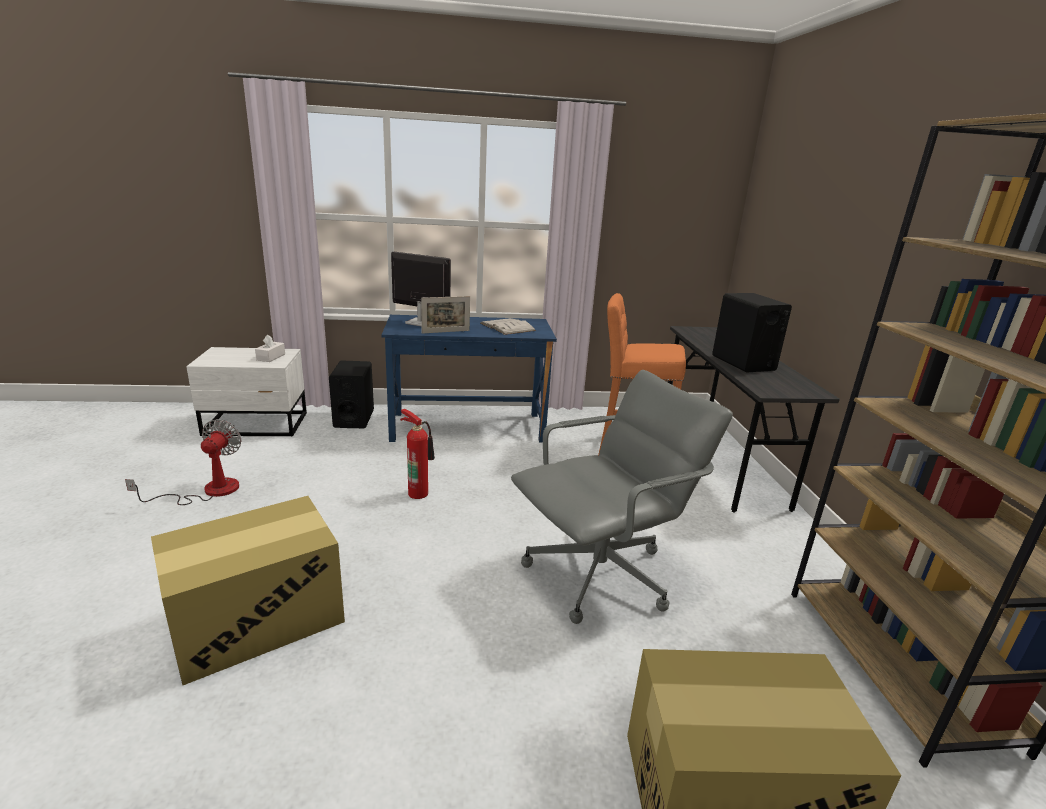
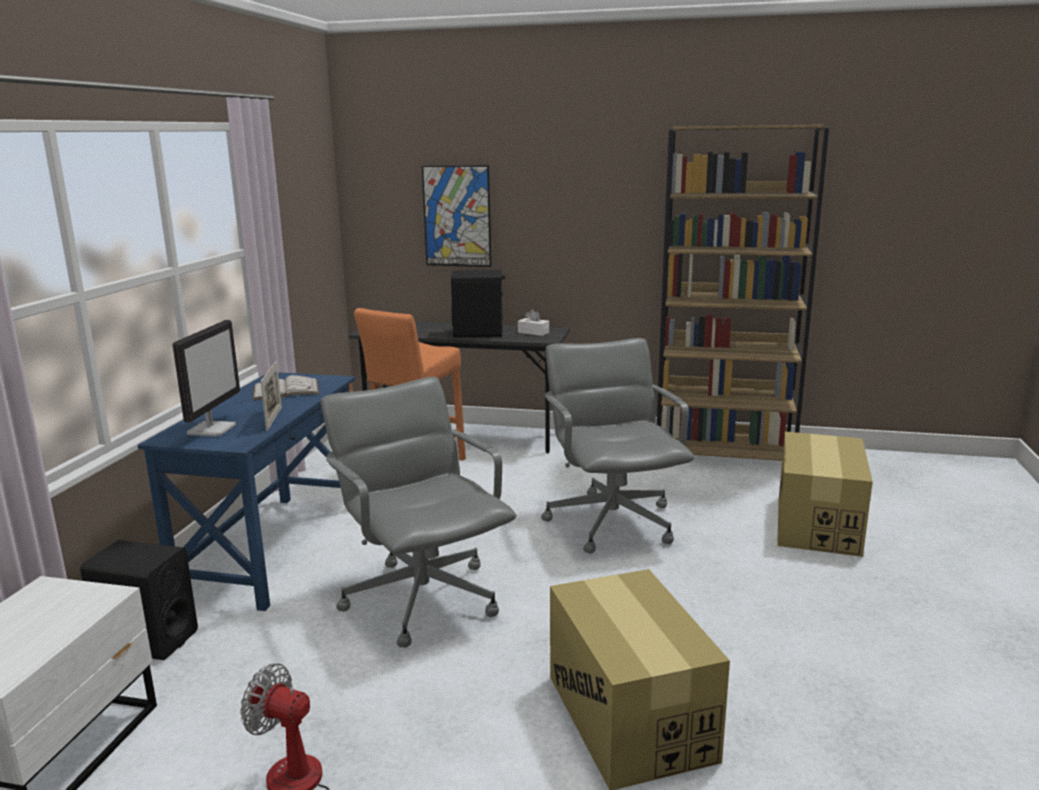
camera: 70 degrees left, 5 degrees down
white tissue box [255,335,285,362] -> white tissue box moved to [518,309,549,336]
monitor [391,251,451,327] -> monitor turned 150 degrees clockwise [172,320,240,436]
fire extinguisher [400,409,435,499] -> grey office chair [321,377,516,648]
none -> picture [422,165,492,267]

